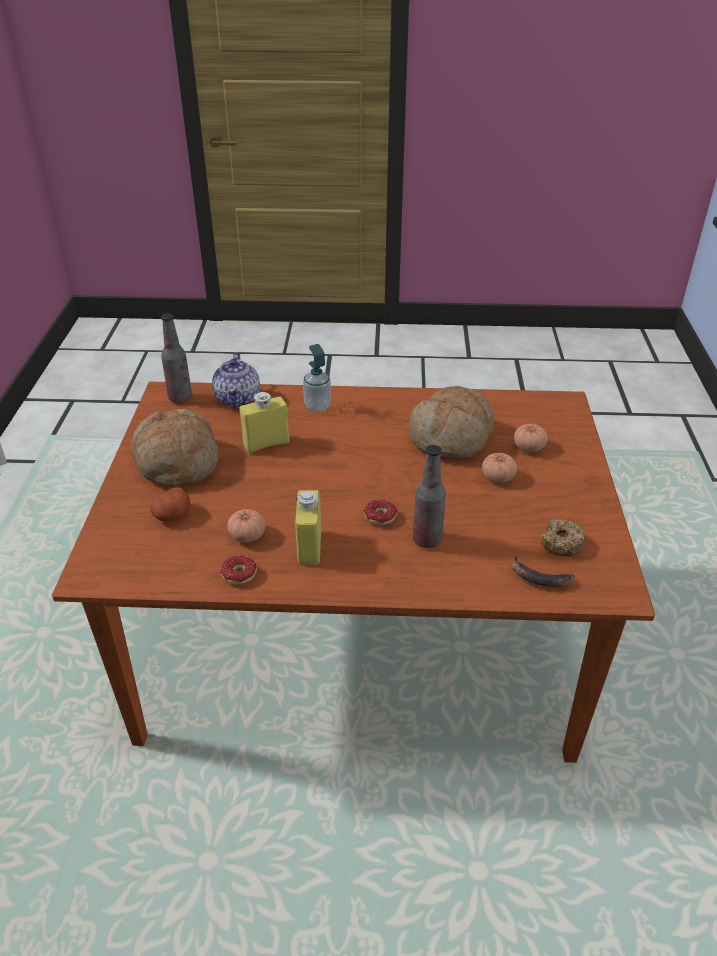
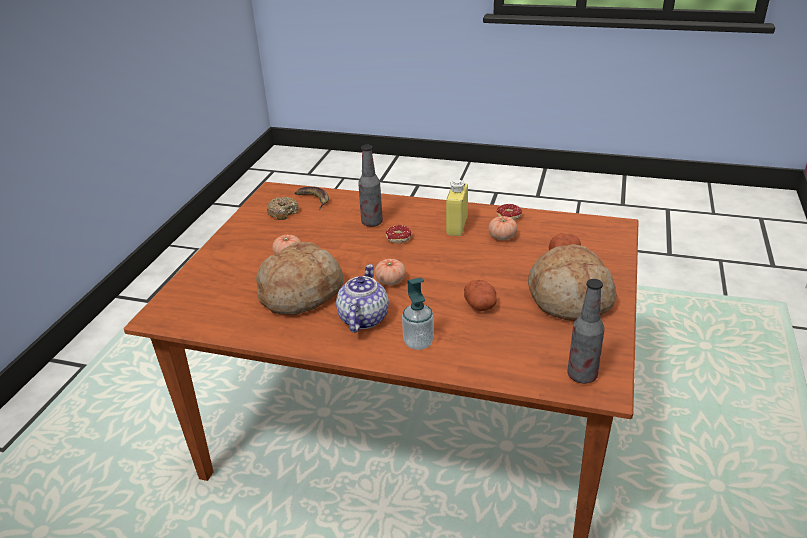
camera: 165 degrees left, 5 degrees down
teapot [212,352,260,408] -> teapot moved to [336,264,389,333]
yellow bottle [240,392,289,453] -> potato [464,280,497,311]
tomato [514,424,548,452] -> tomato moved to [375,259,406,285]

